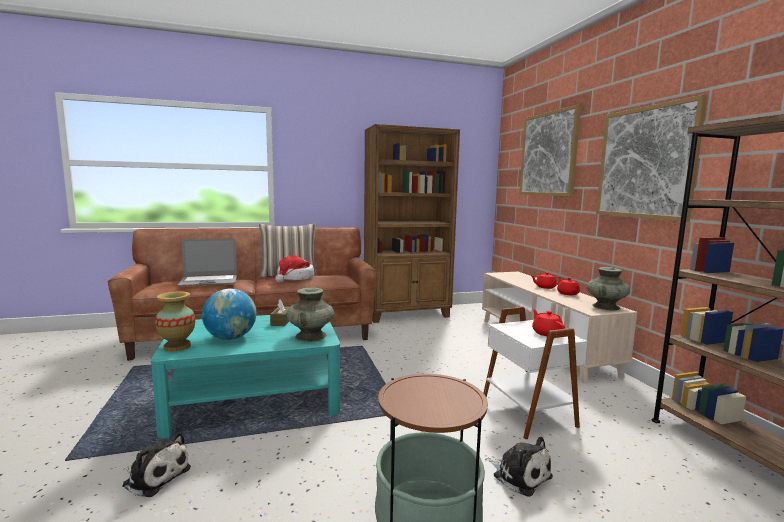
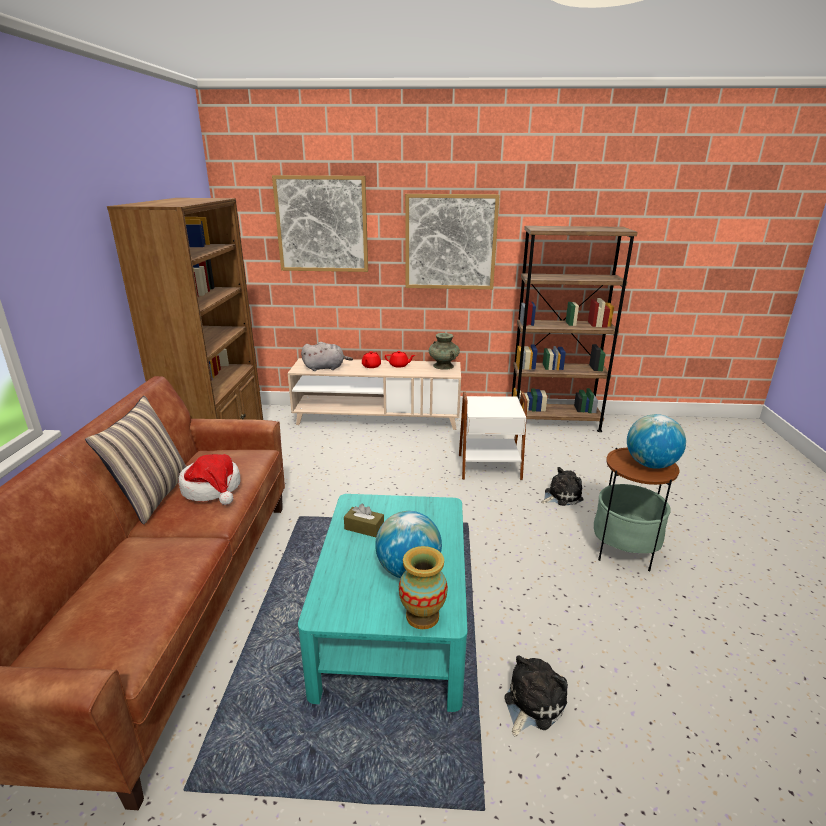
camera: 70 degrees left, 15 degrees up
laptop [178,239,237,286] -> none
turquoise vase [287,288,334,342] -> none
red teapot [532,309,565,336] -> none
none -> grey plush toy [301,342,353,371]
none -> globe [627,414,686,469]

